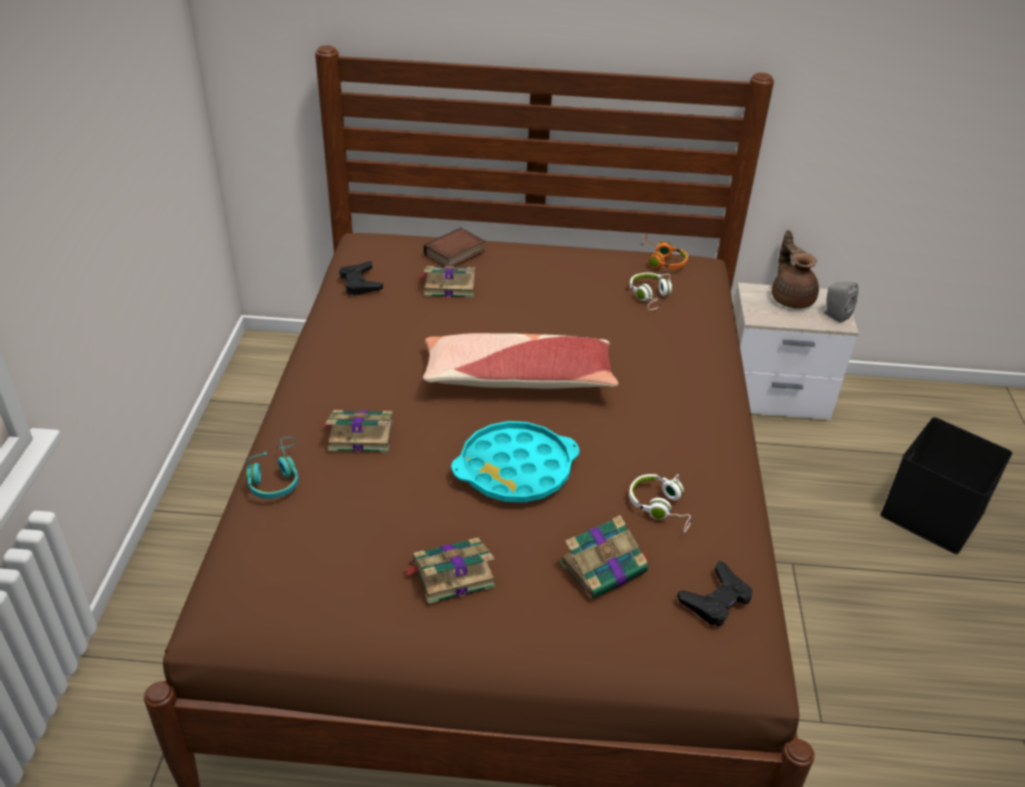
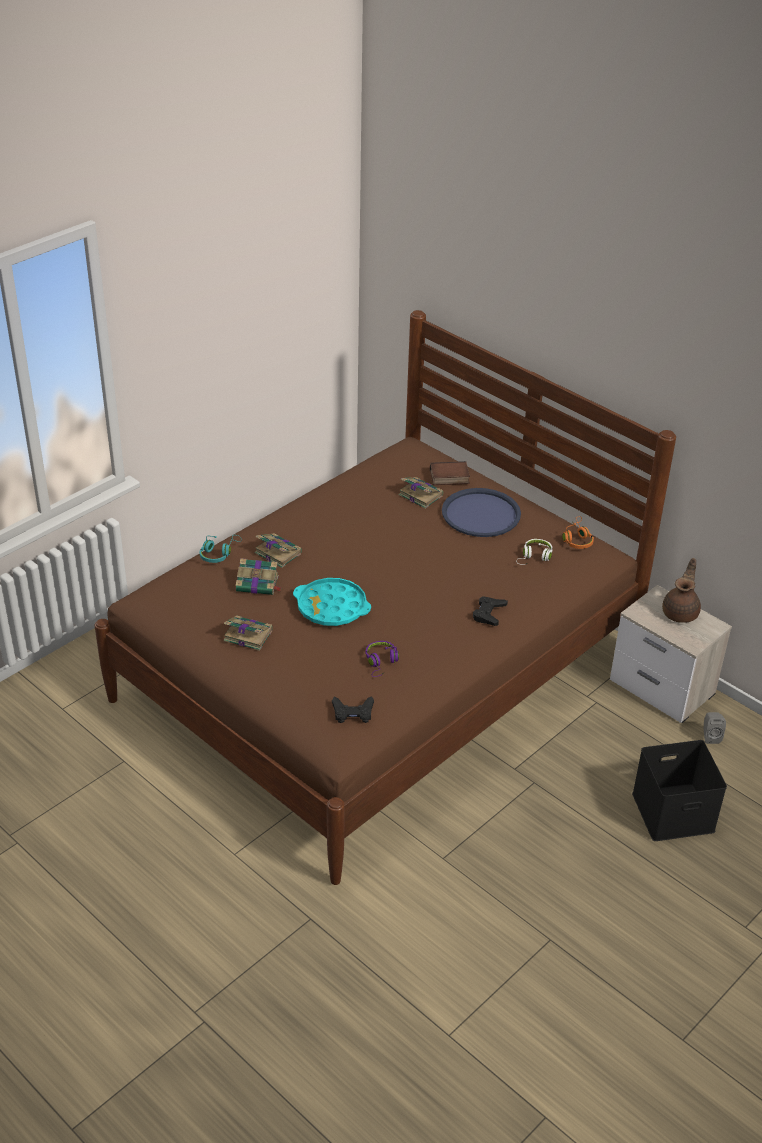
camera: 40 degrees right, 0 degrees up
black game controller [339,261,383,295] -> black game controller moved to [473,596,508,626]
pillow [423,333,618,389] -> none
book [559,515,651,599] -> book moved to [236,558,281,595]
white headphones [629,474,693,533] -> purple headphones [366,641,399,677]
grey speaker [822,281,859,323] -> grey speaker moved to [704,712,726,744]
none -> blue tray [442,488,521,537]

